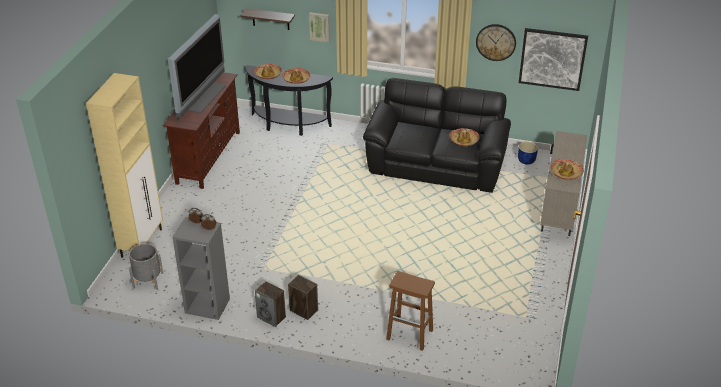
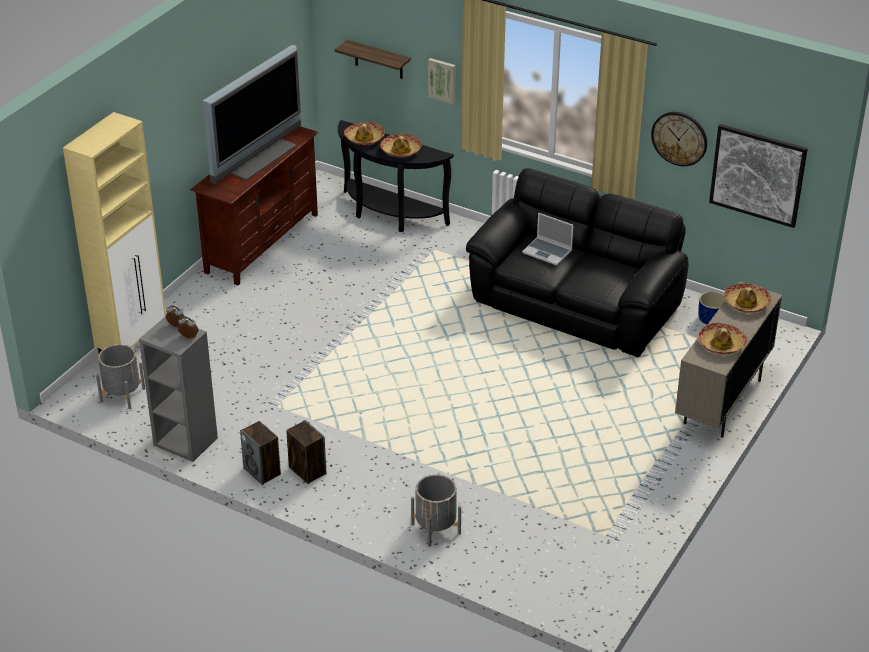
camera: 15 degrees right, 0 degrees up
brown stool [386,271,435,351] -> grey planter [411,474,461,547]
hat [449,128,480,146] -> hat moved to [724,283,772,313]
none -> laptop [522,213,573,265]

